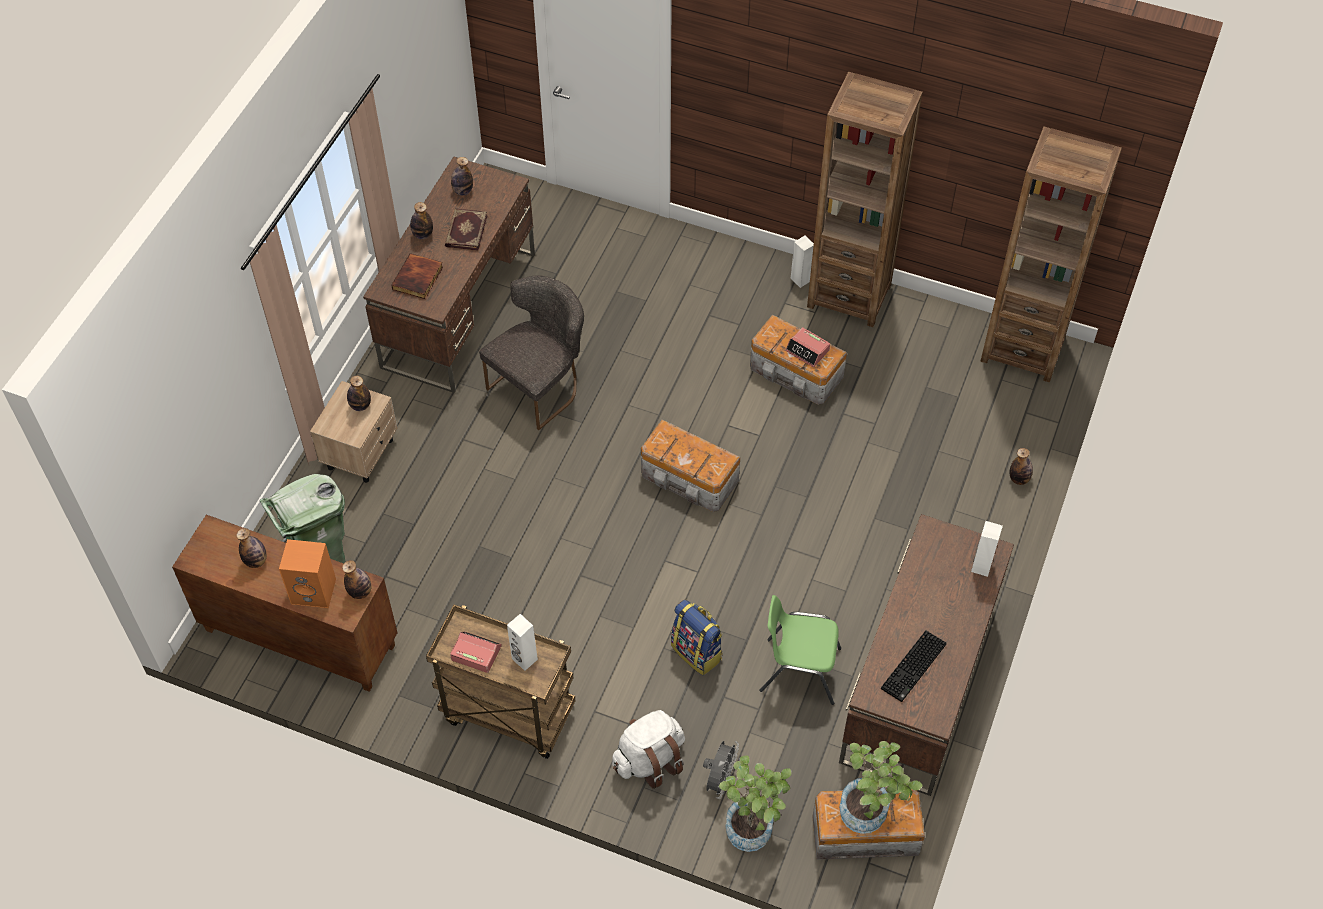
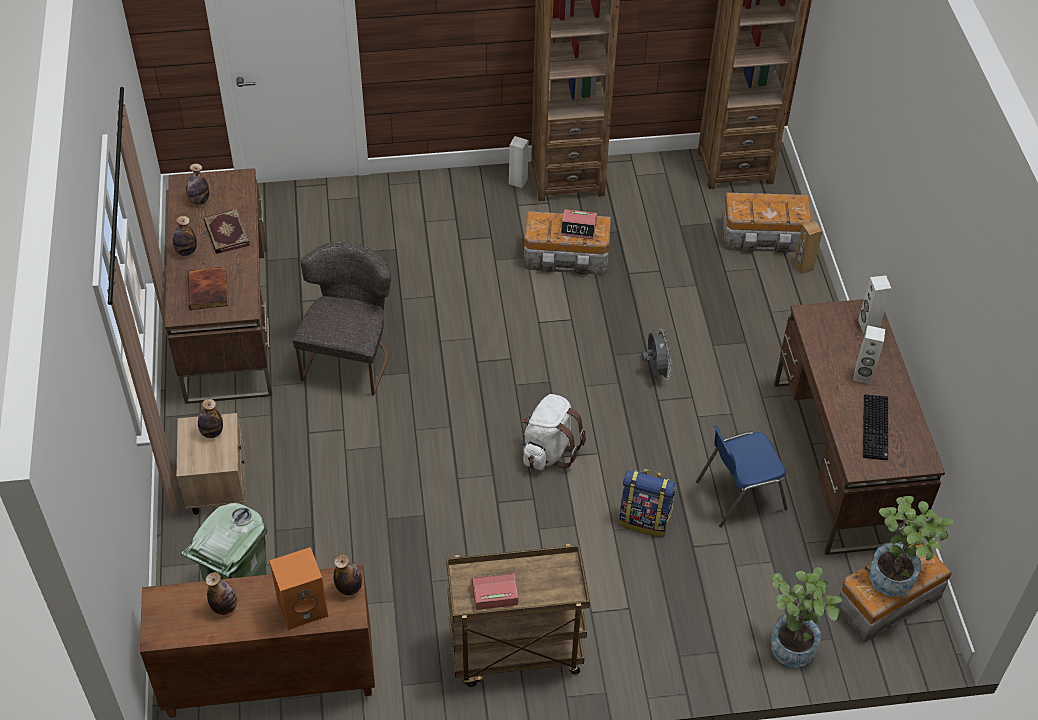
camera: 30 degrees left, 5 degrees down
white speaker [507,614,538,671] -> white speaker moved to [853,325,885,384]
white backpack [612,710,685,789] -> white backpack moved to [522,394,586,470]
storage box [641,419,740,512] -> storage box moved to [721,193,812,253]
grey fan [703,741,739,799] -> grey fan moved to [642,329,671,380]
green chair [759,595,841,705] -> blue chair [696,425,788,528]
bottle [1009,448,1033,485] -> brown speaker [794,221,822,274]

